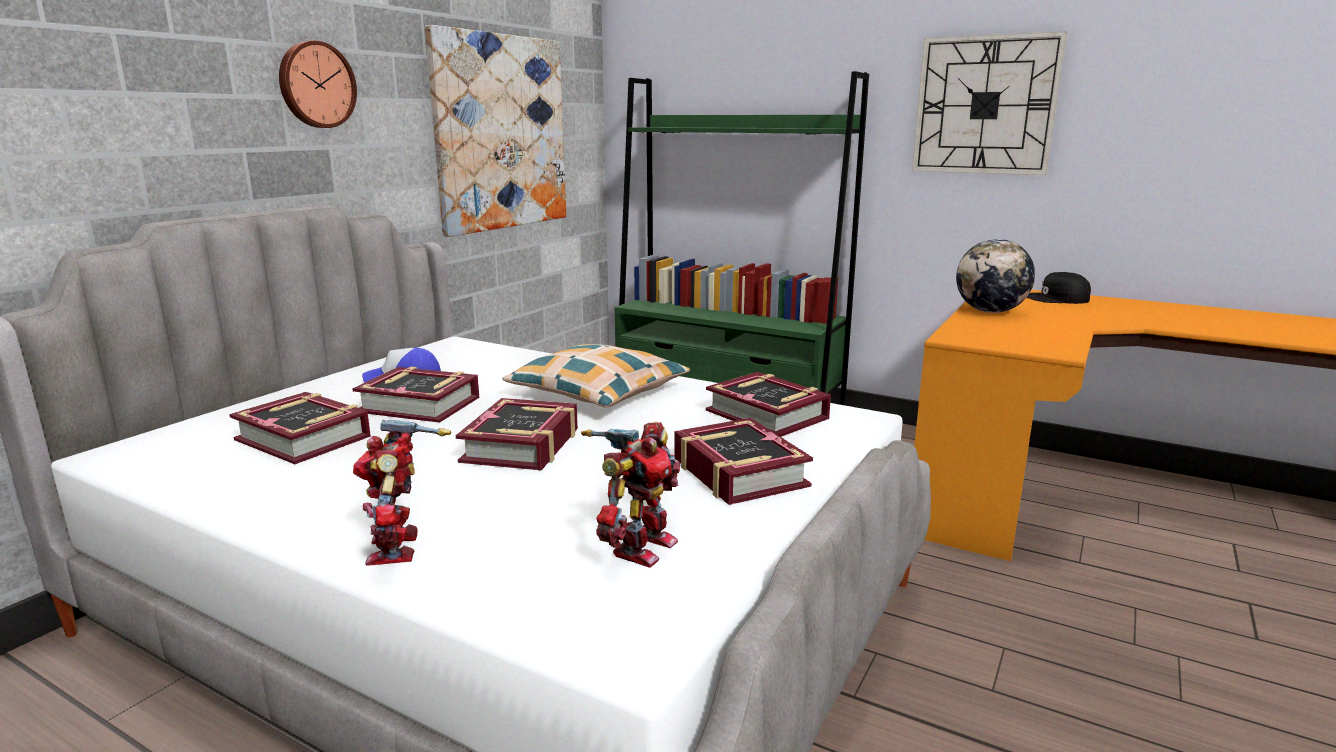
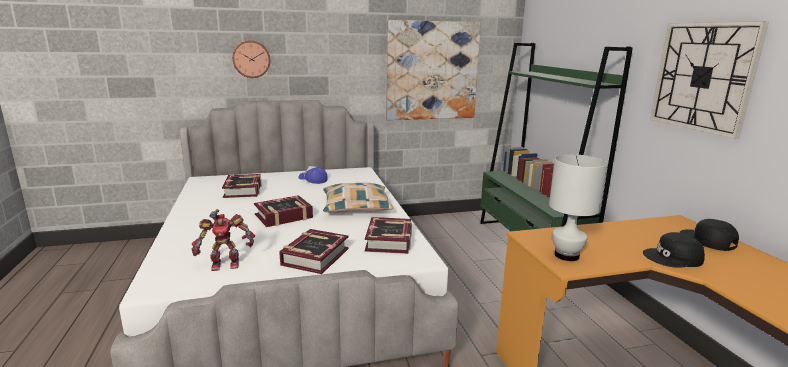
camera: 45 degrees right, 0 degrees up
wall clock [279,41,357,128] -> wall clock moved to [232,40,270,78]
book [352,367,479,423] -> none
toy robot [353,419,451,566] -> none
globe [956,239,1035,313] -> none
none -> white table lamp [549,154,608,261]
none -> black cap [643,232,705,267]

